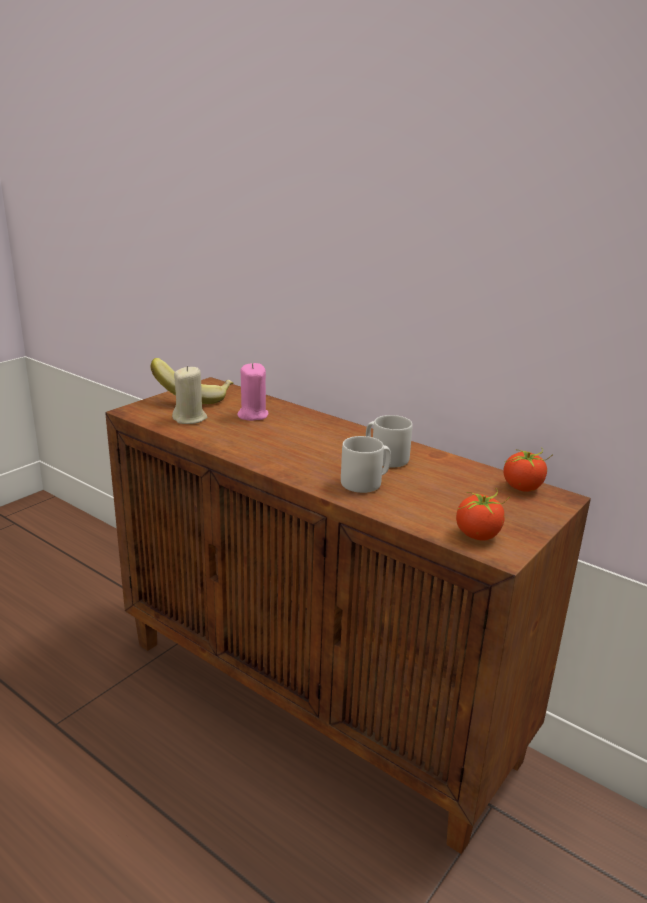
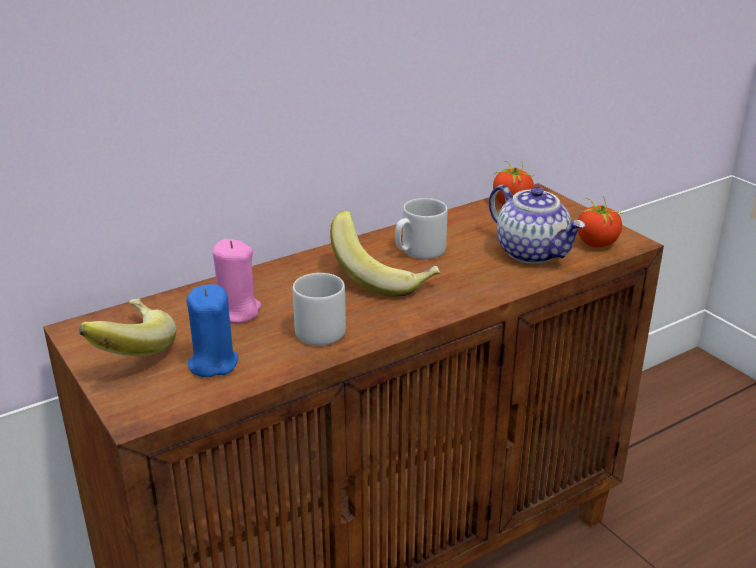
camera: 70 degrees left, 5 degrees up
beige candle [172,366,207,424] -> blue candle [187,284,238,377]
grey mug [341,436,391,493] -> grey mug moved to [293,273,346,346]
none -> banana [330,211,441,297]
none -> teapot [489,185,585,264]

